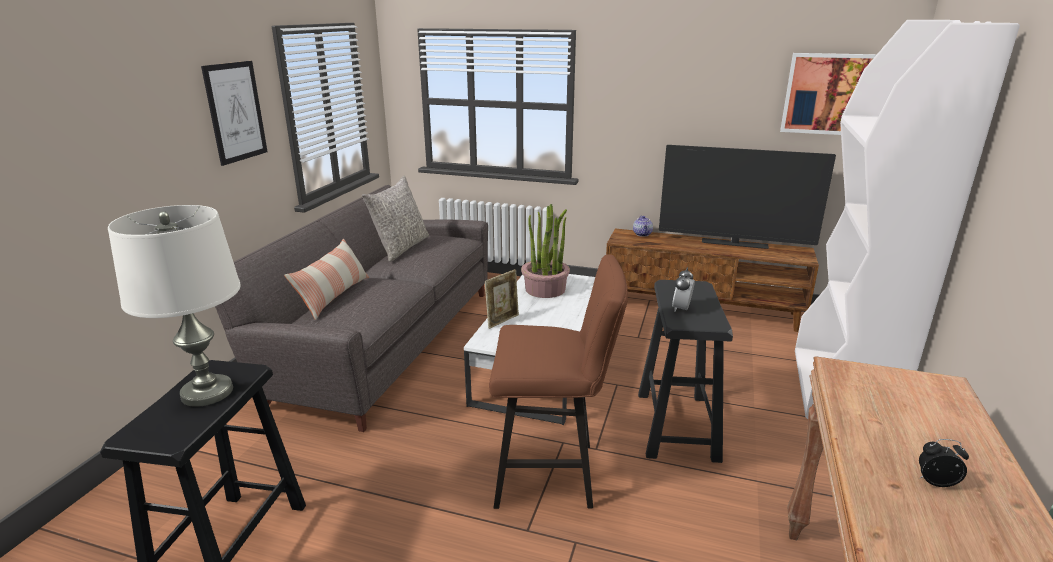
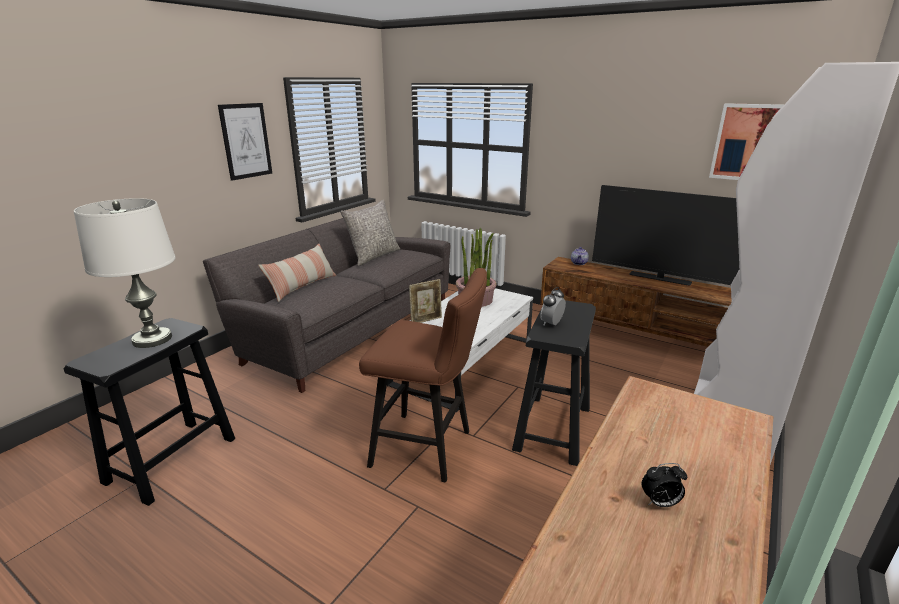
camera: 15 degrees right, 0 degrees up
alarm clock [919,439,969,487] -> alarm clock turned 150 degrees clockwise [641,463,687,507]

